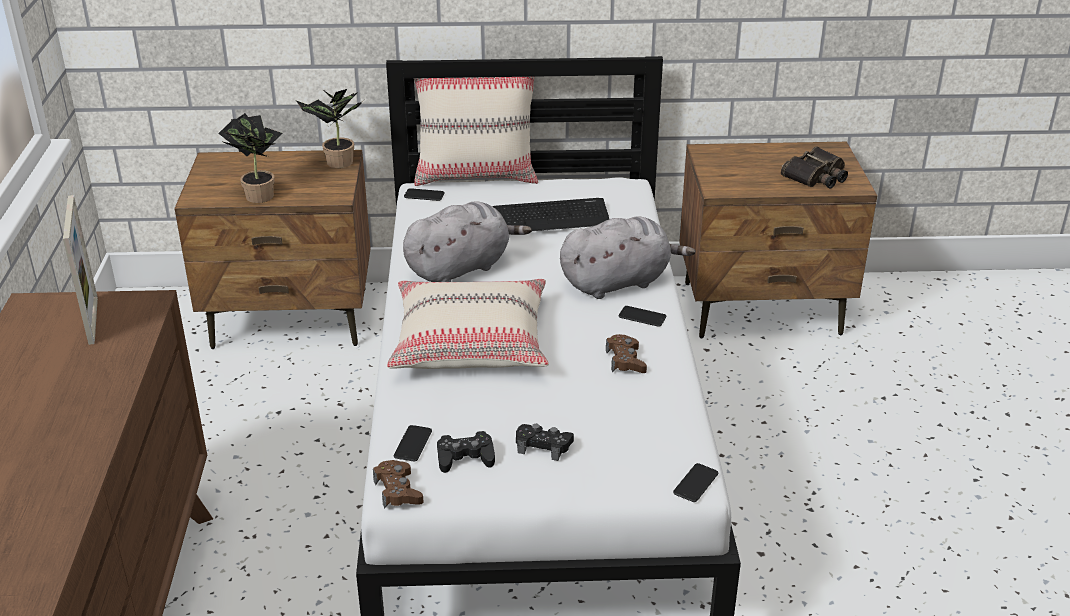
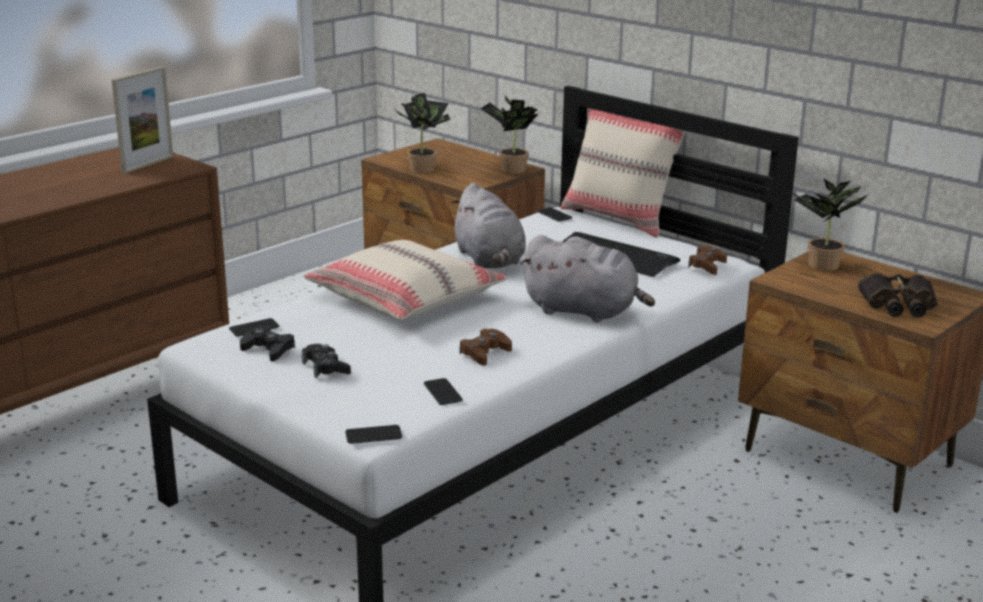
camera: 45 degrees right, 10 degrees down
brown game controller [373,460,424,509] -> brown game controller moved to [688,246,727,275]
grey plush toy [403,202,532,282] -> grey plush toy turned 60 degrees clockwise [451,183,526,268]
phone [618,306,667,327] -> phone moved to [424,378,463,405]
none -> potted plant [790,179,869,271]

